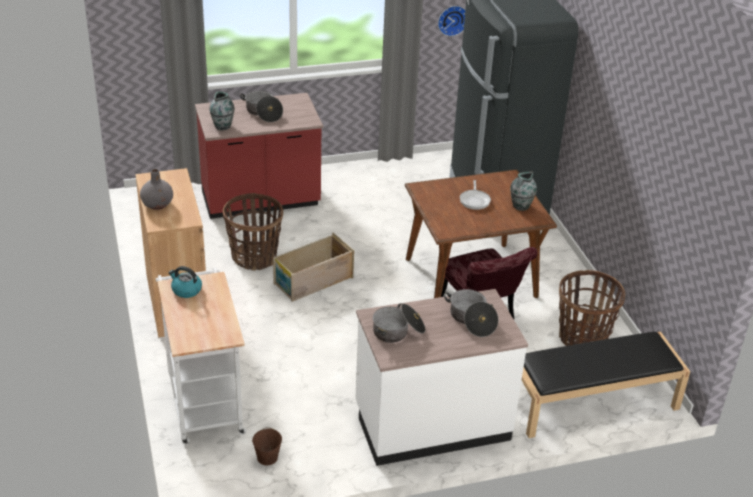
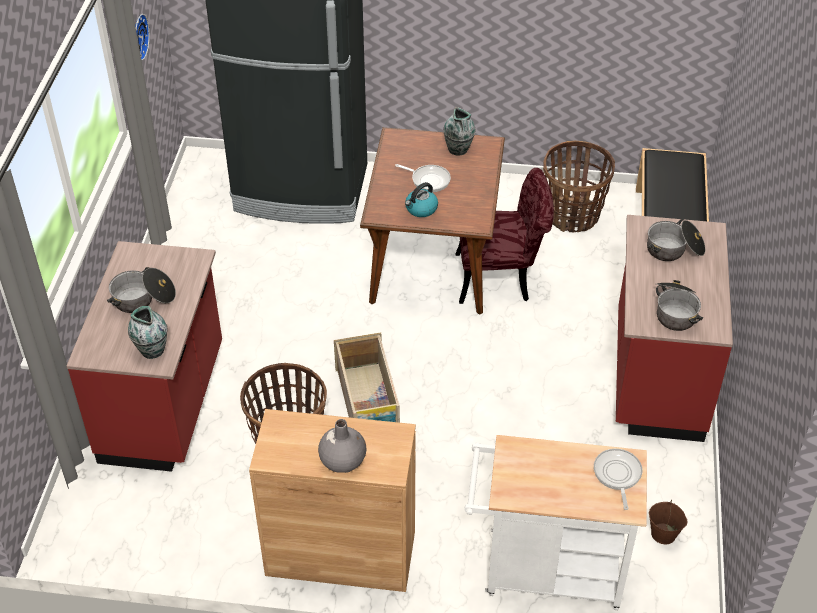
camera: 65 degrees left, 10 degrees up
kettle [169,266,202,298] -> kettle moved to [405,182,438,217]
white counter [355,289,528,466] -> red counter [616,215,733,442]
none -> frying pan [594,449,643,510]

